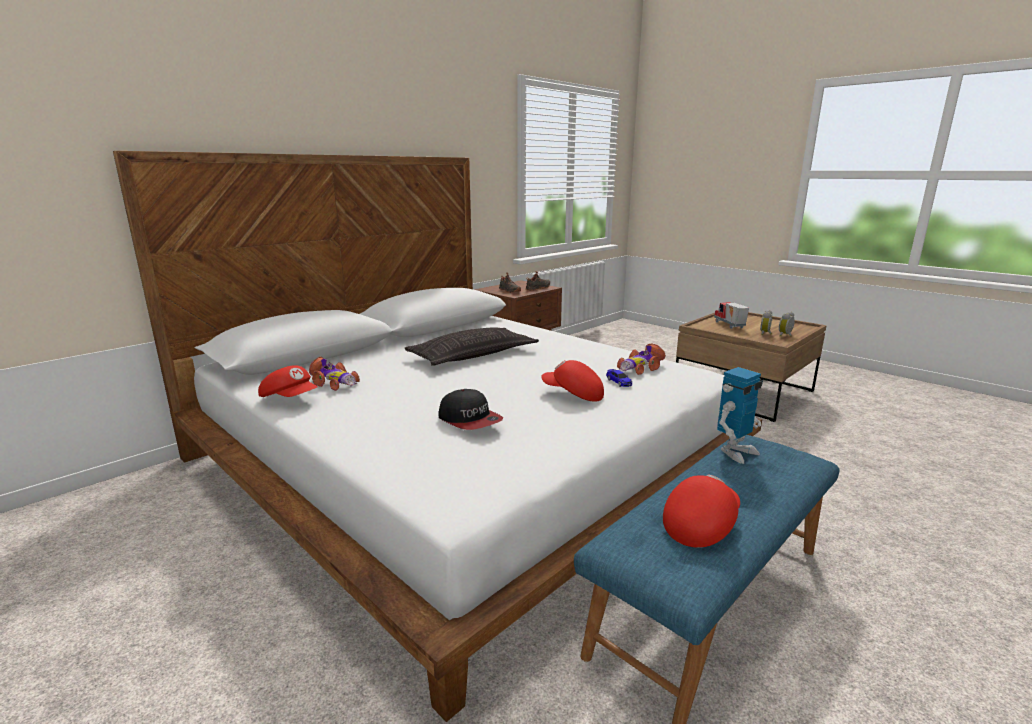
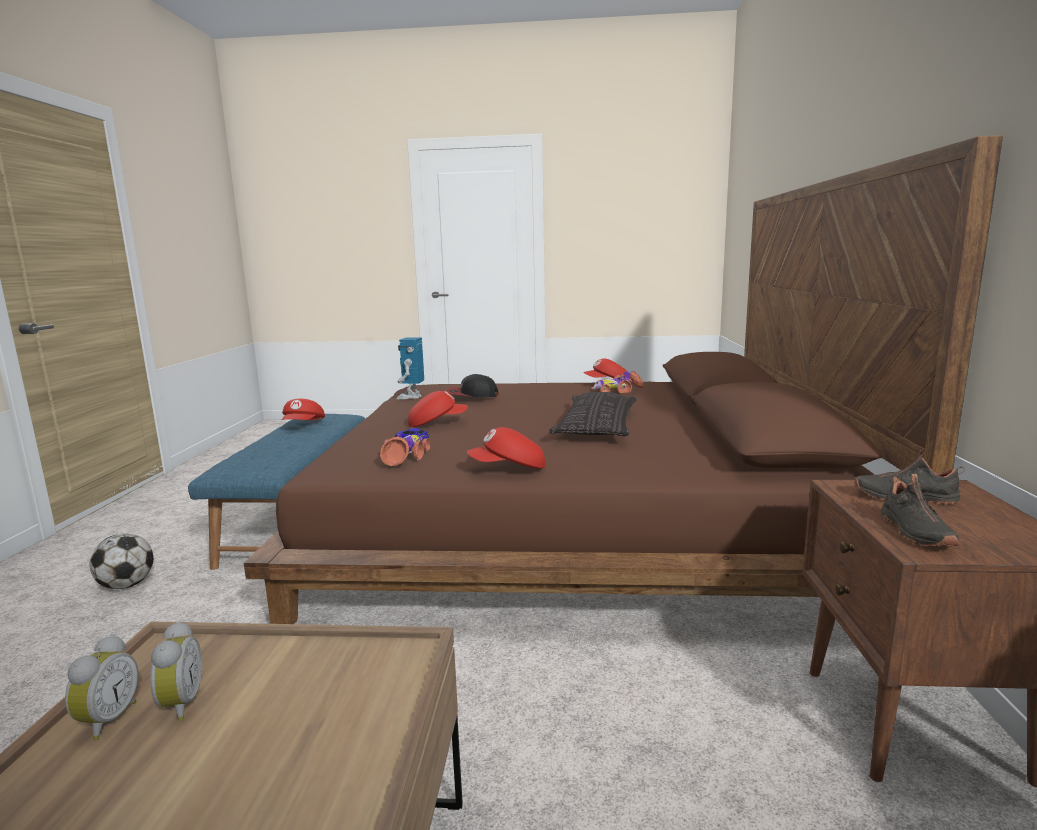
camera: 140 degrees right, 5 degrees down
white bed [113,151,762,722] -> brown bed [244,135,1003,624]
toy truck [714,302,749,329] -> none
toy robot [717,367,763,464] -> toy robot moved to [396,337,424,399]
none -> football [90,534,154,589]
none -> red cap [467,427,545,469]

